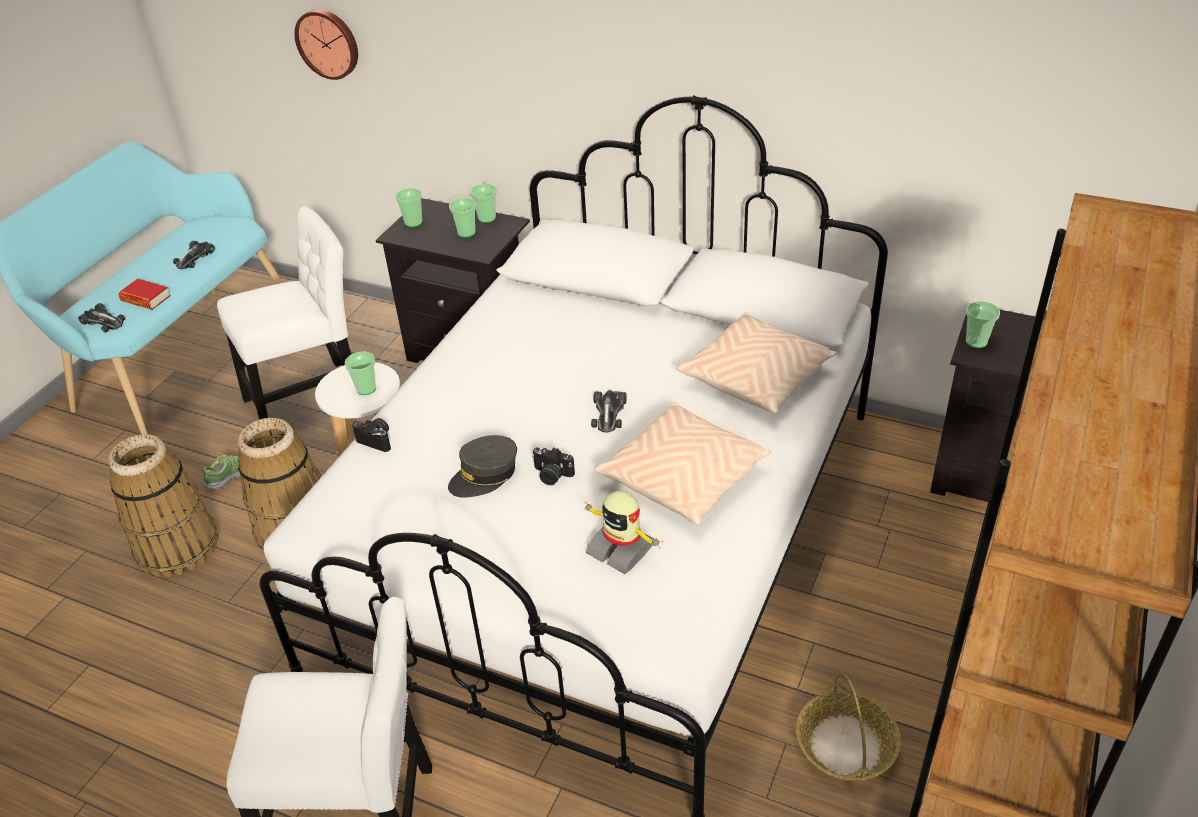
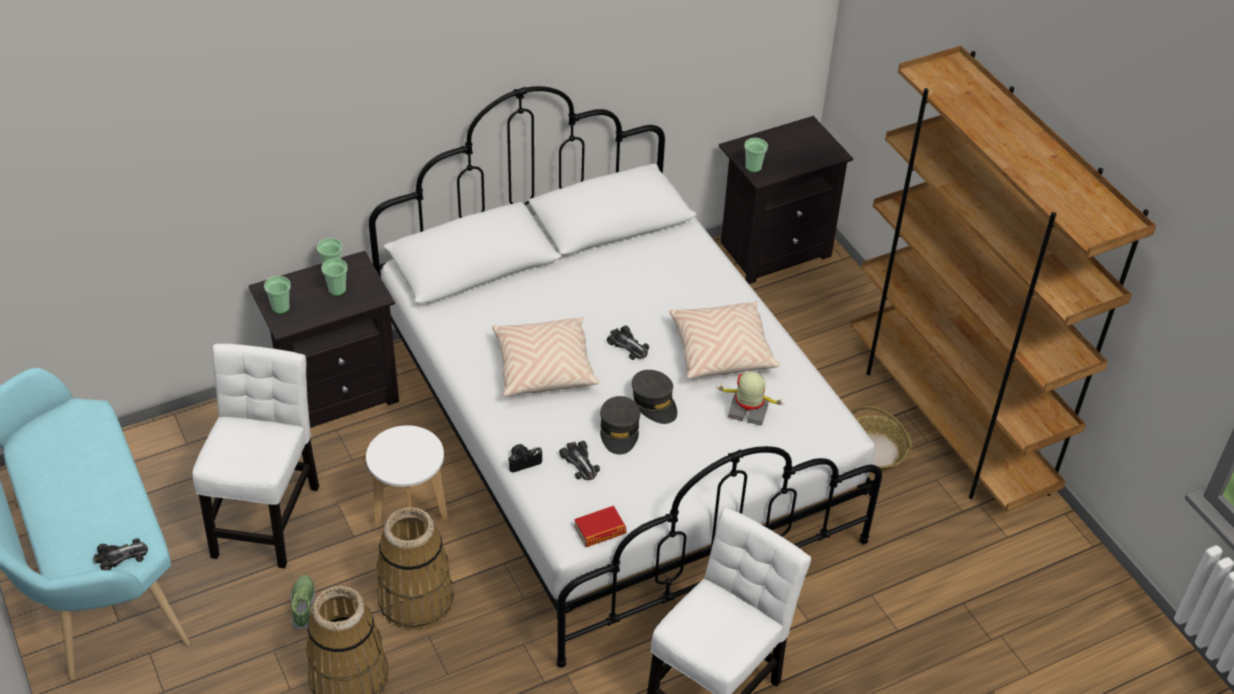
camera: 55 degrees left, 5 degrees up
book [119,279,171,310] -> book moved to [574,506,626,547]
toy car [173,241,215,269] -> toy car moved to [559,441,600,480]
wall clock [294,9,358,80] -> none
cup [345,352,376,395] -> none
camera [532,447,575,485] -> grey cap [632,370,677,424]
toy robot [582,491,663,574] -> toy robot turned 150 degrees counterclockwise [716,372,785,425]
beige pillow [676,313,838,413] -> beige pillow moved to [492,317,599,396]

